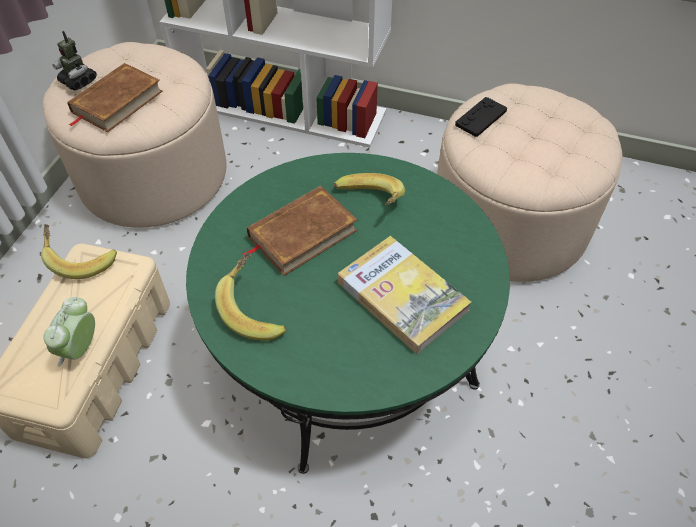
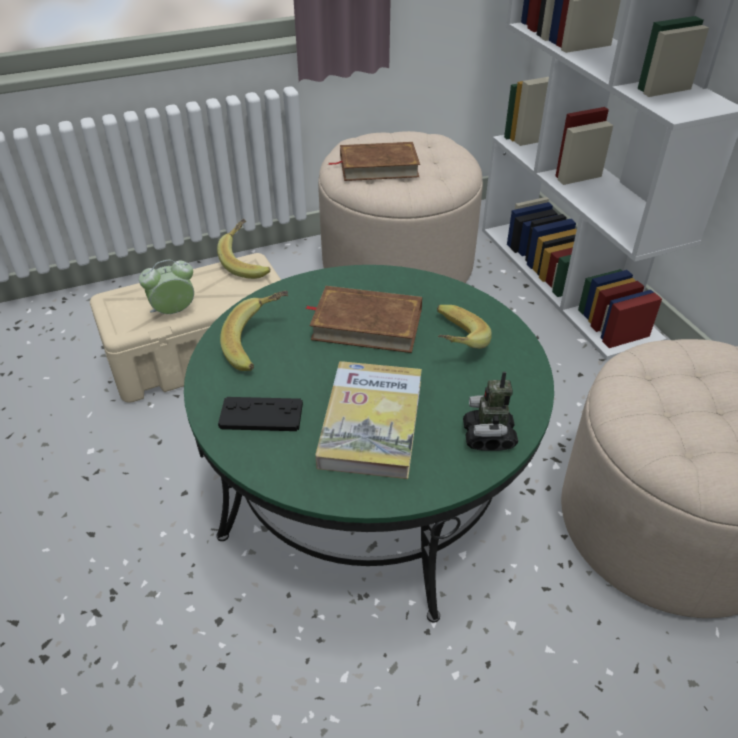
camera: 50 degrees right, 10 degrees down
toy robot [53,31,96,90] -> toy robot moved to [463,372,518,451]
black game controller [455,97,507,137] -> black game controller moved to [218,397,303,431]

